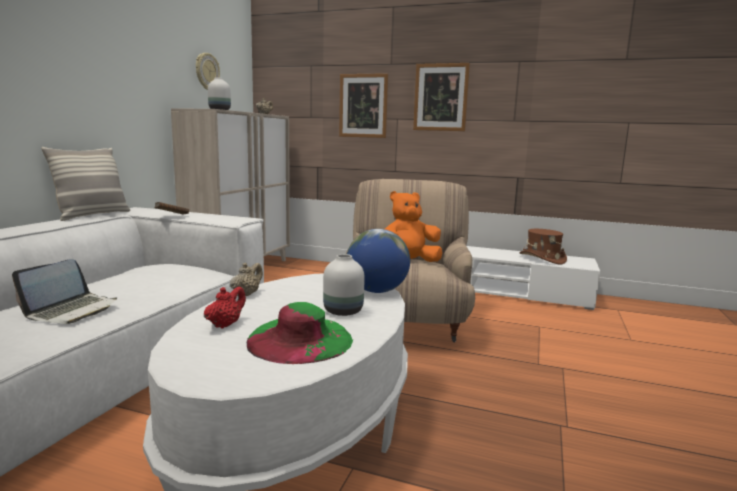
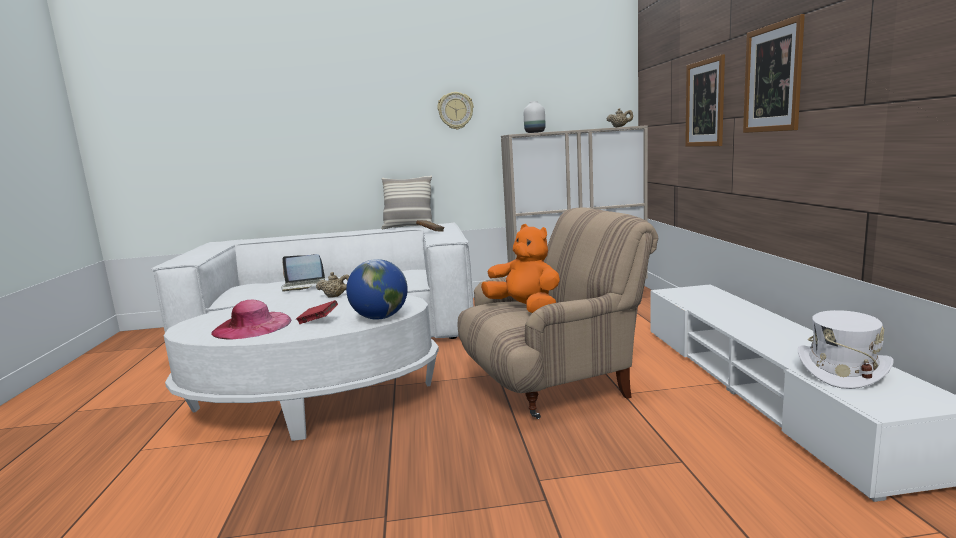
camera: 65 degrees right, 0 degrees up
wall clock [196,53,220,90] -> wall clock moved to [438,92,474,130]
red teapot [204,287,246,328] -> none
green hat [247,302,353,364] -> pink hat [211,300,291,339]
white vase [323,254,365,316] -> red book [296,300,338,324]
brown hat [520,229,567,264] -> white hat [798,310,894,389]

